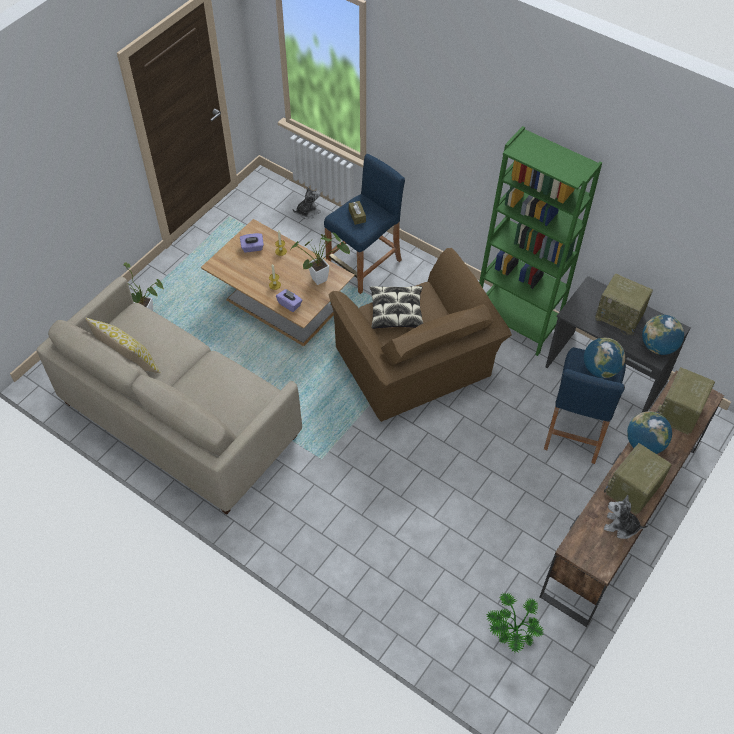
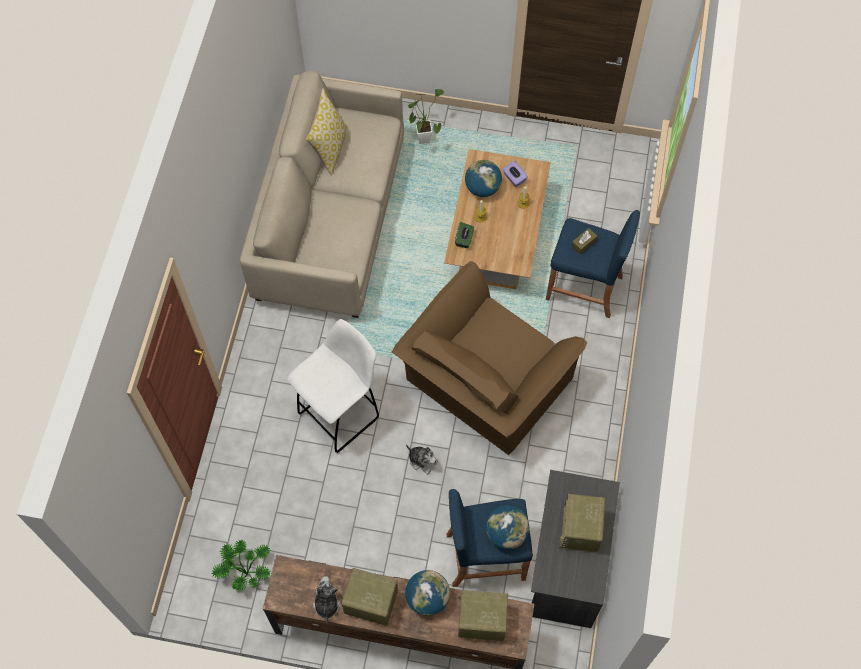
camera: 65 degrees right, 10 degrees up
purple tissue box [276,289,302,312] -> green tissue box [455,222,474,248]
potted plant [291,232,350,285] -> none
plush toy [292,187,321,219] -> plush toy moved to [406,444,438,474]
pillow [369,286,423,329] -> none
green bookcase [479,126,602,356] -> none
globe [642,315,684,355] -> globe moved to [465,160,502,197]
none -> white stool [287,319,379,453]

